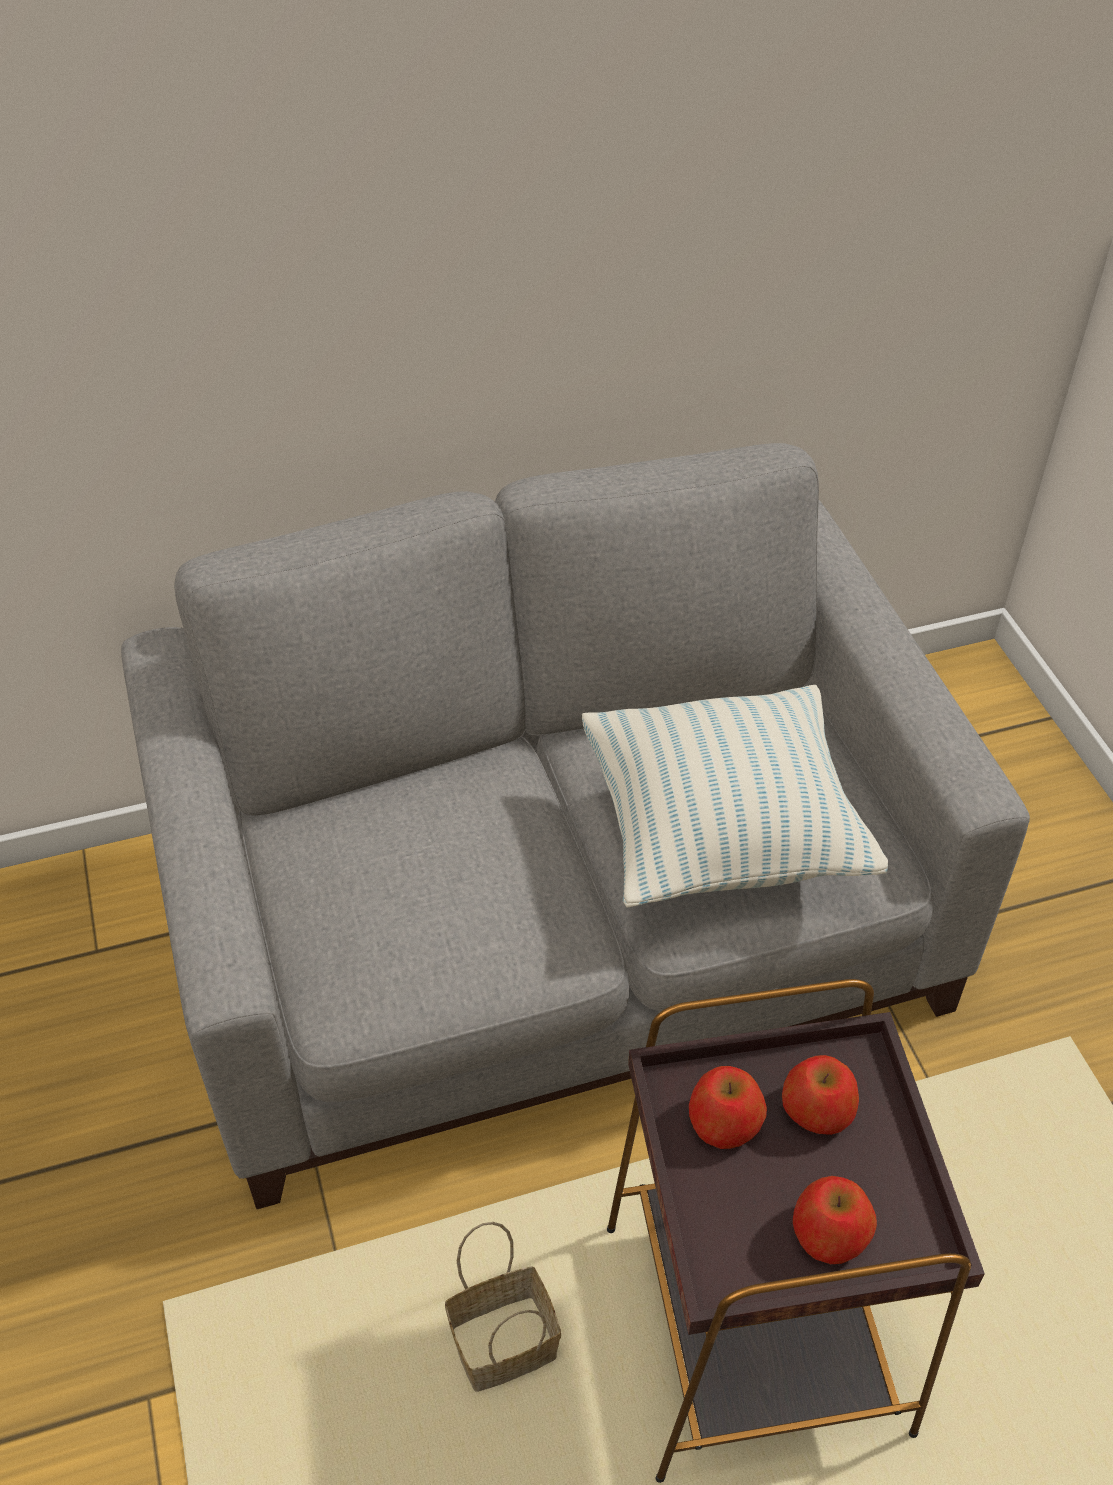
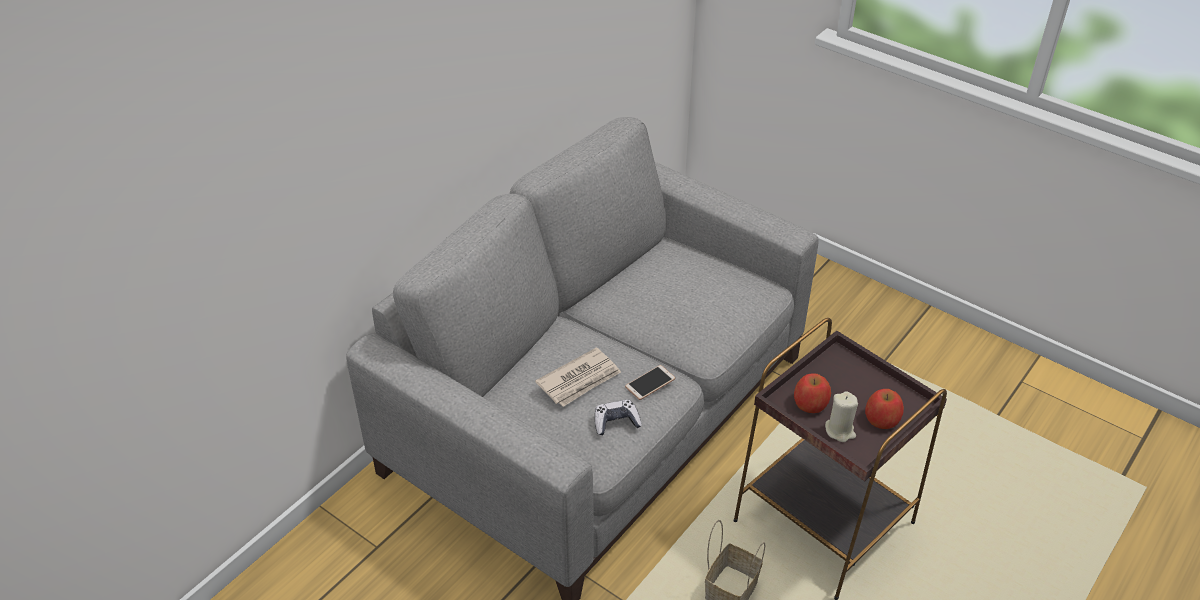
camera: 35 degrees left, 5 degrees down
pillow [582,685,888,907] -> none
apple [782,1055,859,1135] -> none
none -> newspaper [535,347,621,407]
none -> game controller [595,400,642,435]
none -> phone [625,365,675,400]
none -> beige candle [825,391,858,442]

